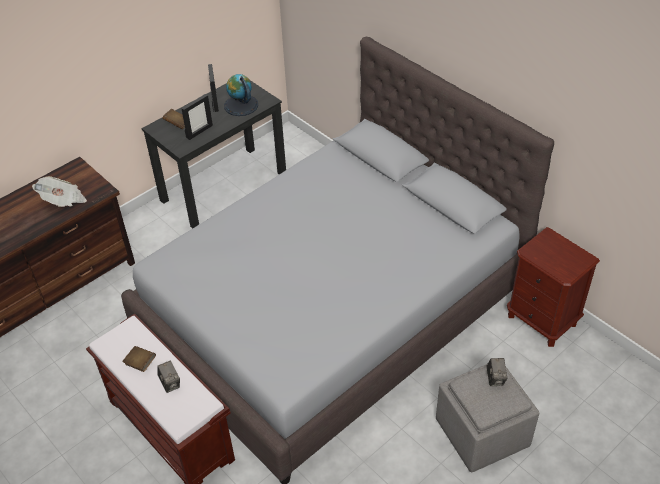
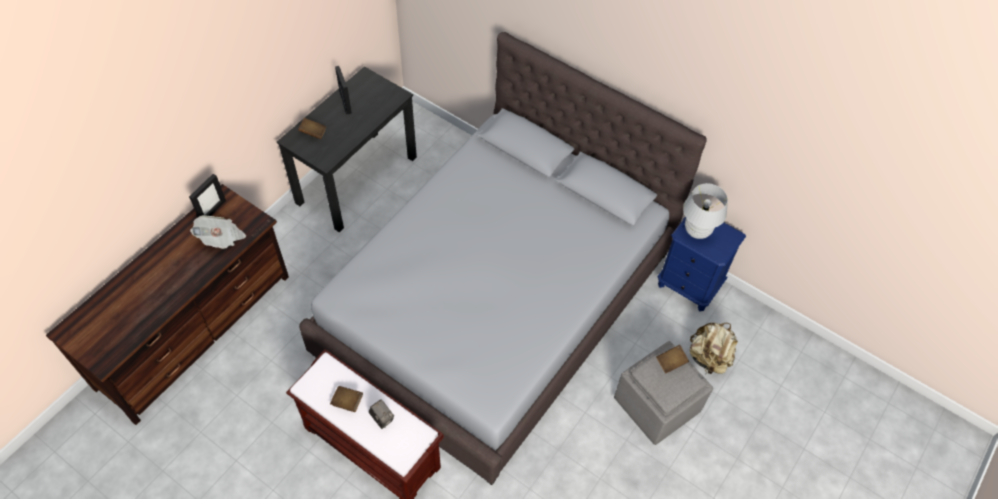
camera: 15 degrees left, 10 degrees up
picture frame [181,94,213,140] -> picture frame moved to [189,174,226,218]
globe [224,74,258,116] -> none
camera [486,358,508,387] -> brown book [656,345,689,373]
brown nightstand [507,227,600,347] -> blue nightstand [658,216,746,311]
none -> white table lamp [683,183,728,239]
none -> beige backpack [689,323,738,374]

